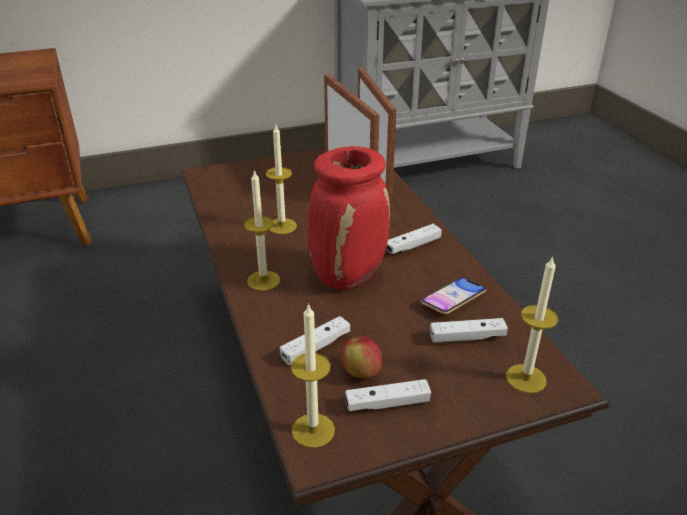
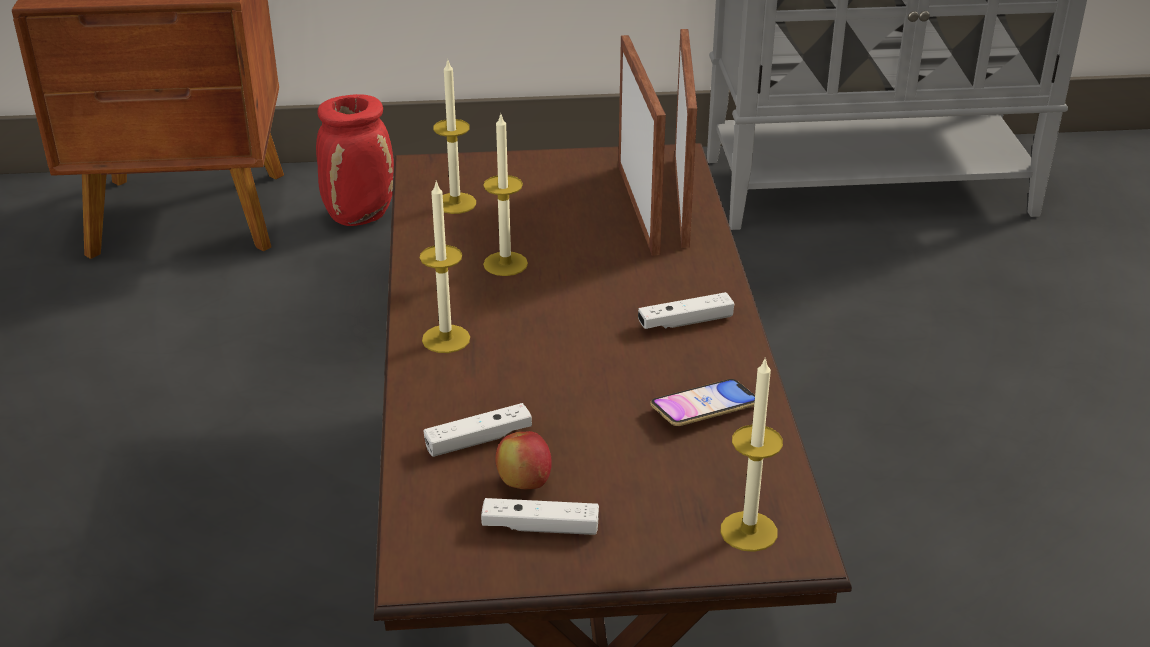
camera: 15 degrees right, 0 degrees up
candle [291,303,335,448] -> candle moved to [433,61,476,214]
red vase [308,146,390,290] -> red vase moved to [316,94,394,226]
white game controller [430,318,508,343] -> none

